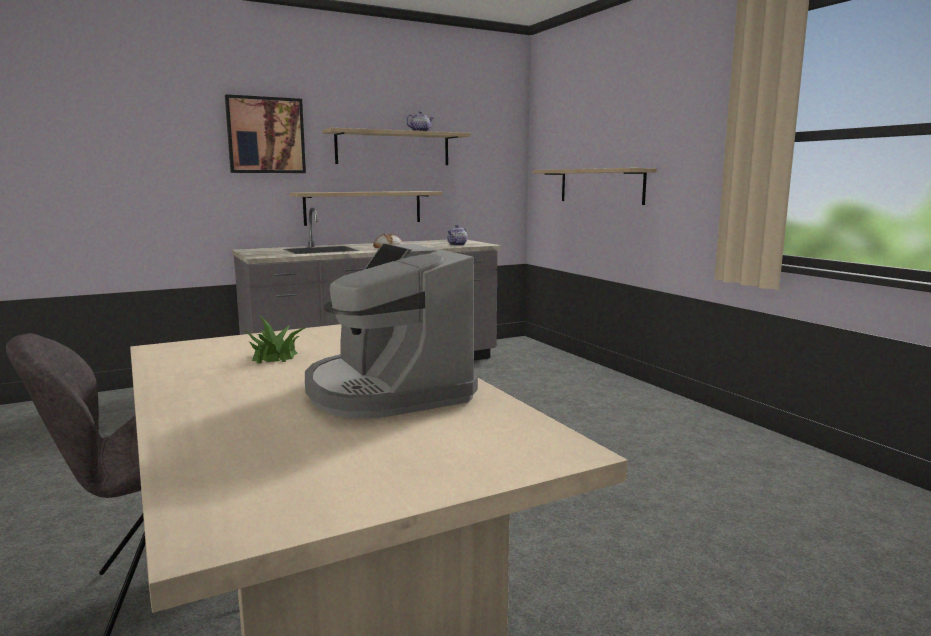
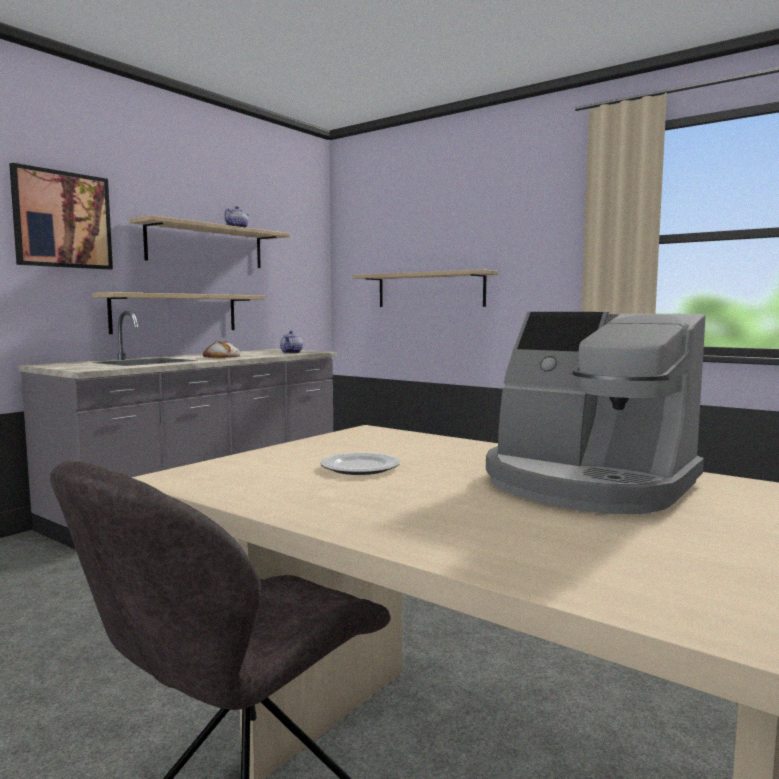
camera: 25 degrees left, 5 degrees down
potted plant [244,316,305,364] -> plate [320,452,400,475]

